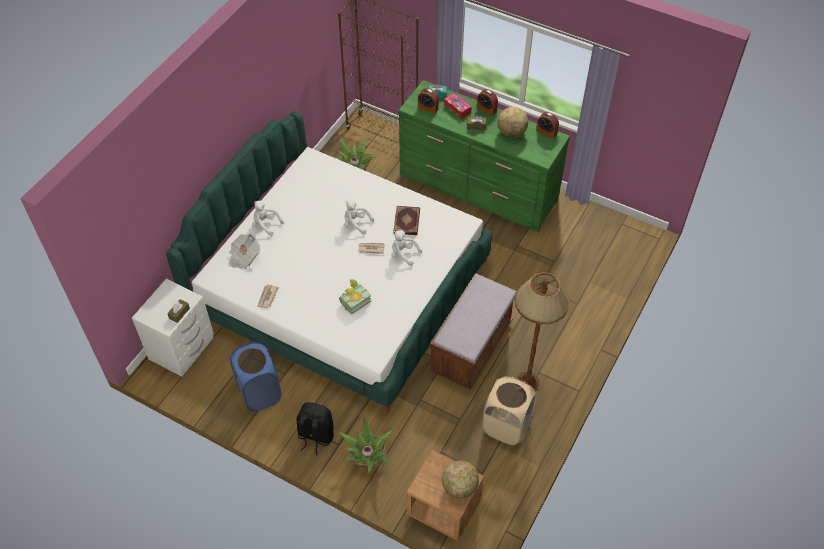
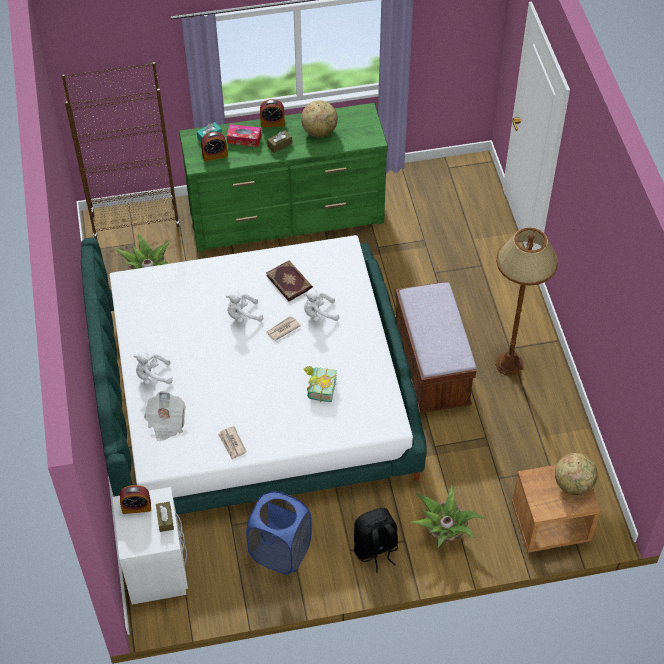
camera: 40 degrees left, 0 degrees up
beige laundry basket [482,376,537,445] -> none
alarm clock [536,112,559,139] -> alarm clock moved to [120,485,151,514]

